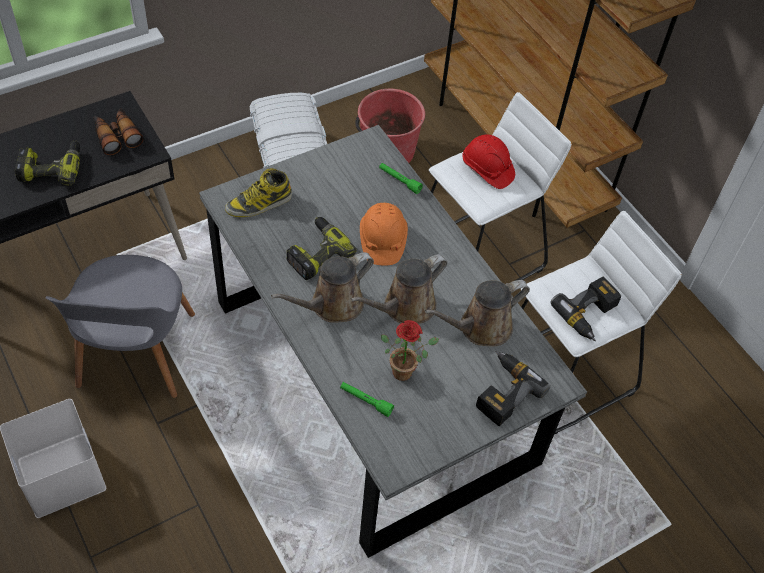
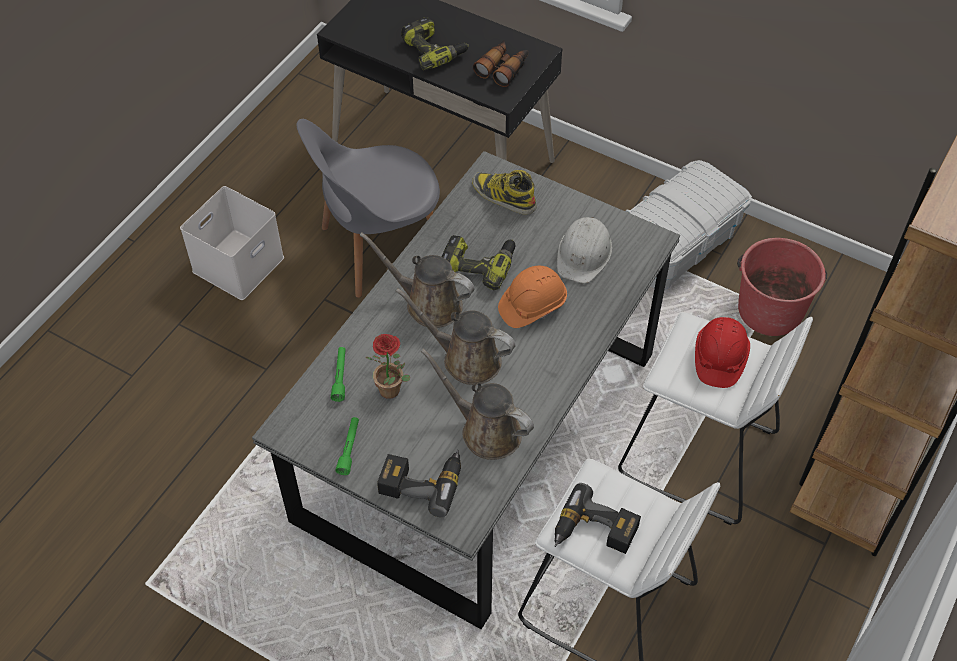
camera: 65 degrees right, 0 degrees up
green flashlight [379,163,423,194] -> green flashlight moved to [335,417,359,475]
none -> white hard hat [557,217,612,283]

